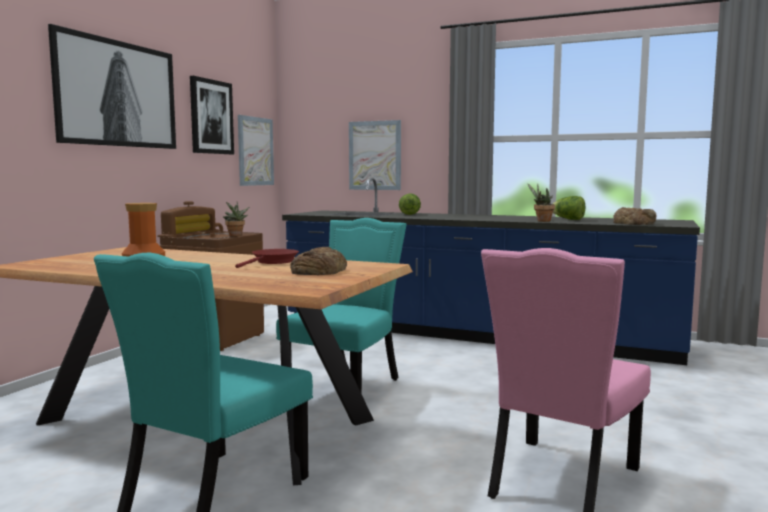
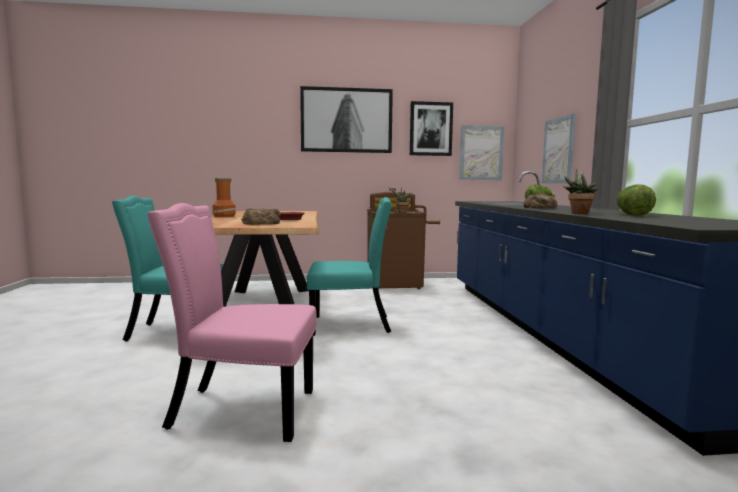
camera: 60 degrees right, 0 degrees up
bread [613,207,656,225] -> bread moved to [523,193,557,209]

